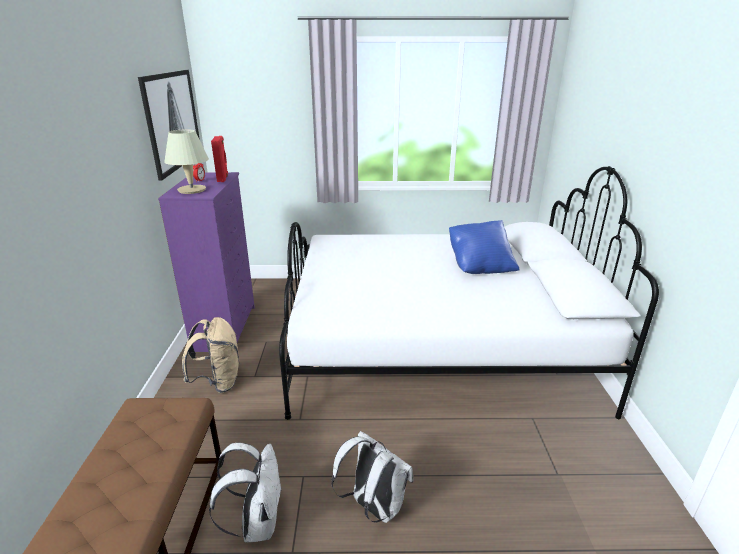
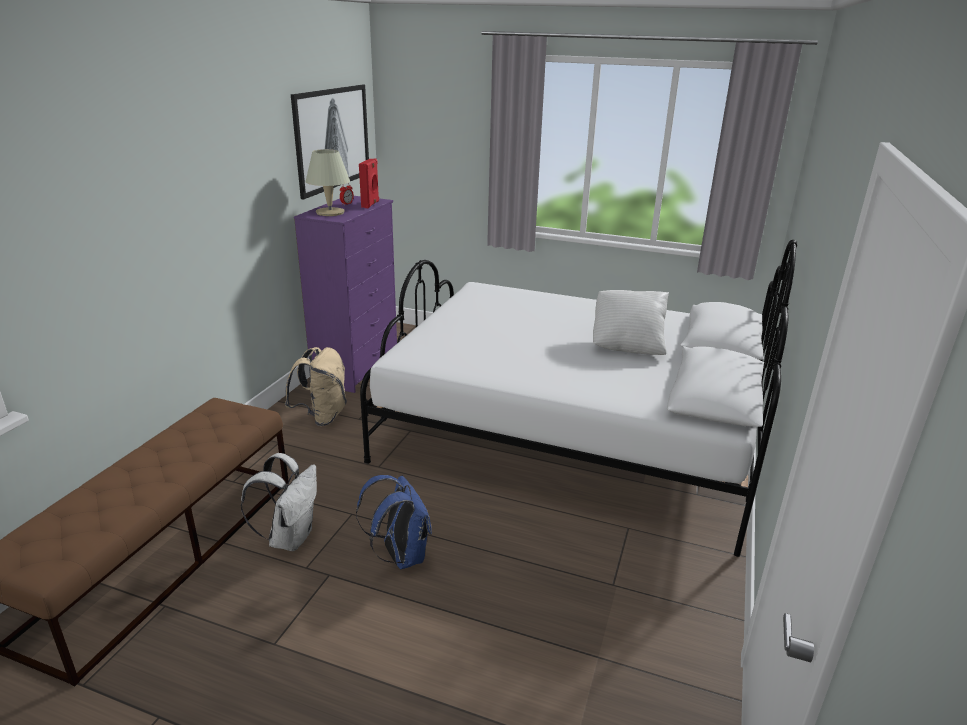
camera: 20 degrees right, 0 degrees up
white backpack [331,431,413,523] -> blue backpack [356,475,432,570]
blue pillow [449,220,519,274] -> white pillow [593,290,669,355]

